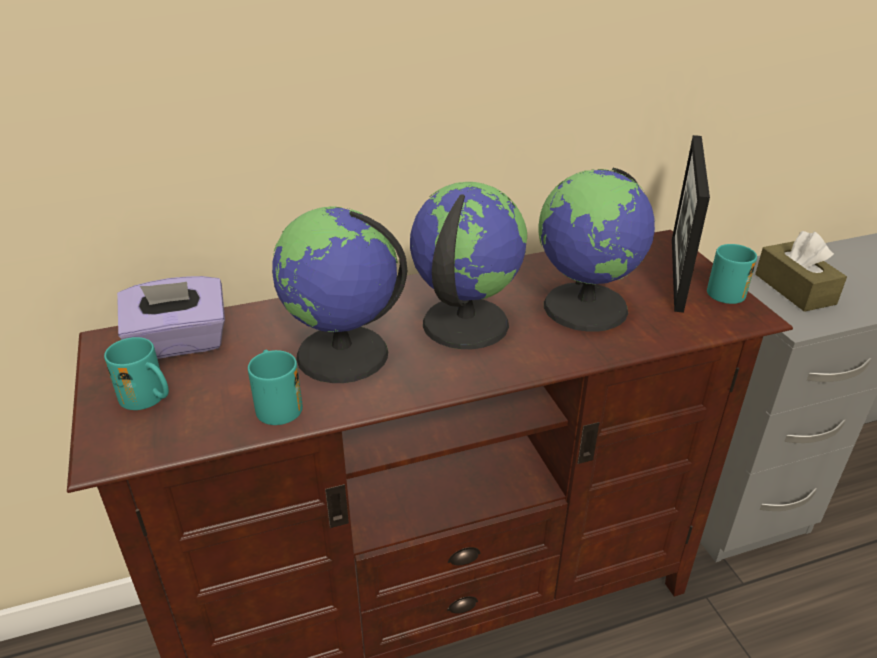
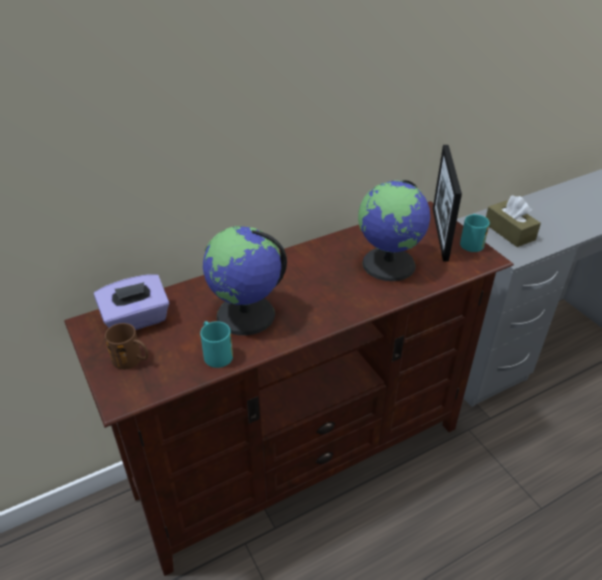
camera: 10 degrees left, 5 degrees up
turquoise mug [104,337,169,410] -> brown mug [105,323,149,370]
globe [410,182,527,349] -> none

